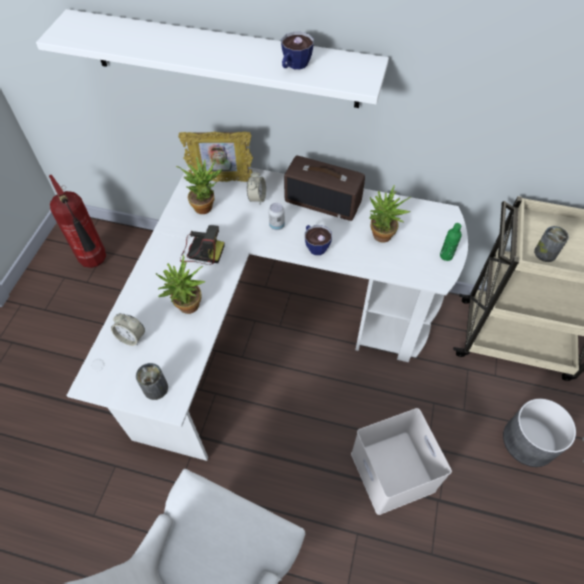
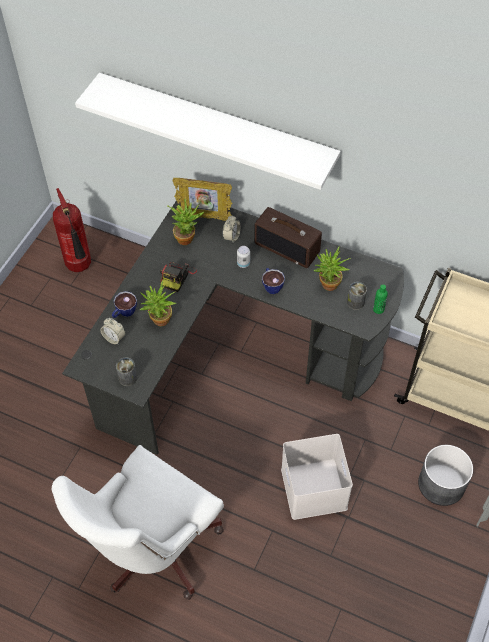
camera: 10 degrees right, 0 degrees up
white desk [66,161,468,461] -> black desk [62,200,404,455]
camera [180,225,224,265] -> camera turned 90 degrees clockwise [160,262,197,292]
cup [281,32,314,70] -> cup moved to [112,291,137,318]
can [534,226,569,262] -> can moved to [347,282,367,310]

